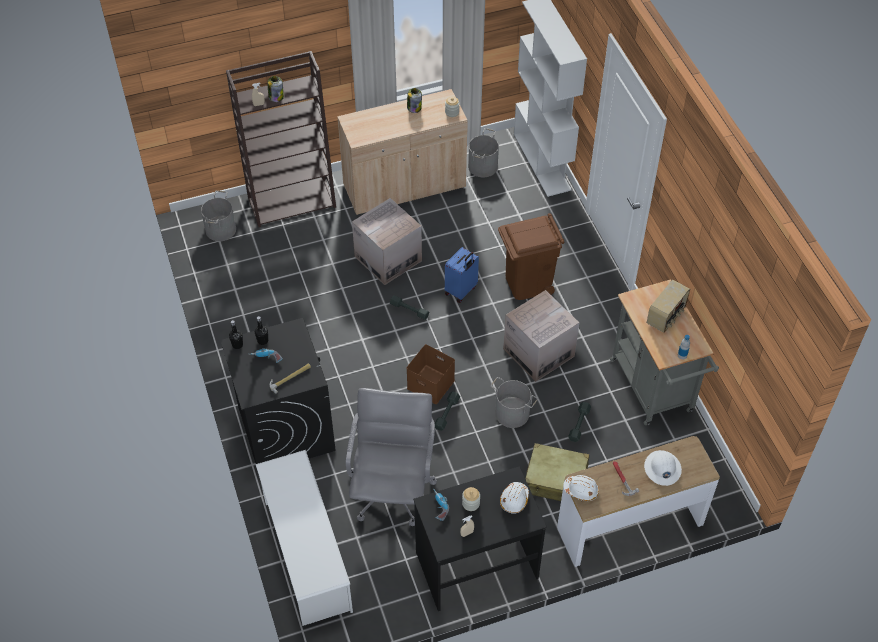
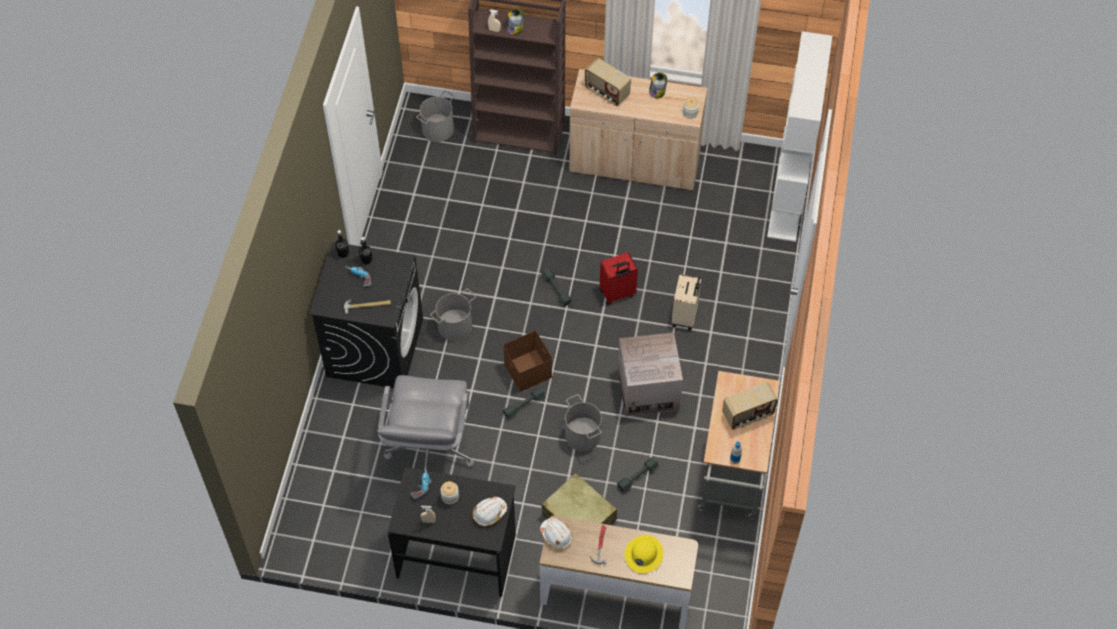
camera: 30 degrees right, 5 degrees up
white shoe rack [255,450,353,626] -> none
grey office chair [346,388,437,526] -> grey office chair turned 150 degrees clockwise [377,375,474,470]
cardboard box [352,198,422,285] -> none
blue suitcase [445,247,479,303] -> red suitcase [600,252,638,305]
grey bucket [468,128,499,177] -> grey bucket moved to [430,289,476,341]
brown trash can [498,213,564,300] -> beige suitcase [671,275,701,330]
white hard hat [644,450,682,486] -> yellow hard hat [625,535,663,573]
none -> radio [585,58,631,106]

